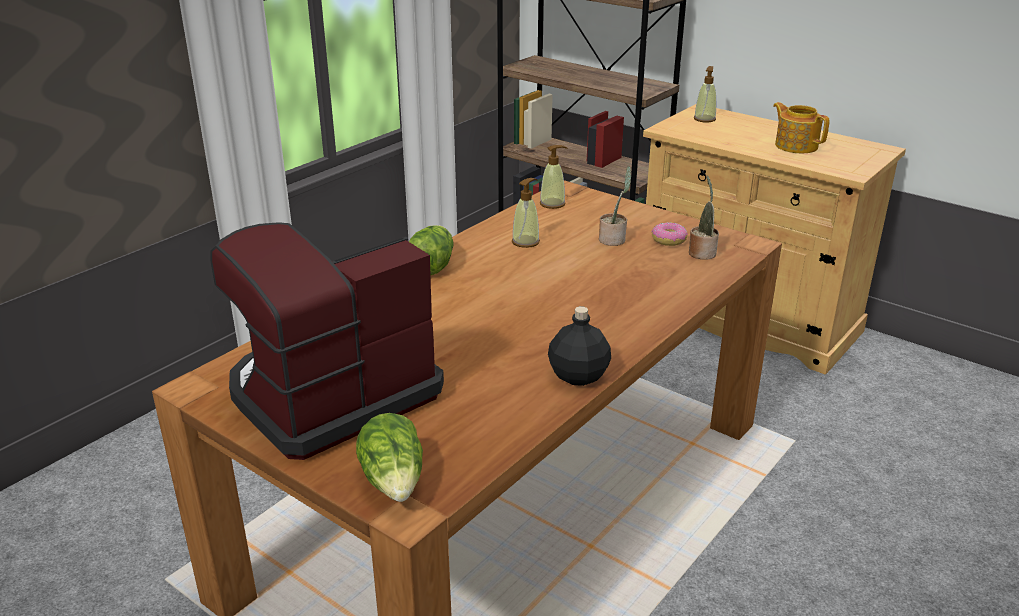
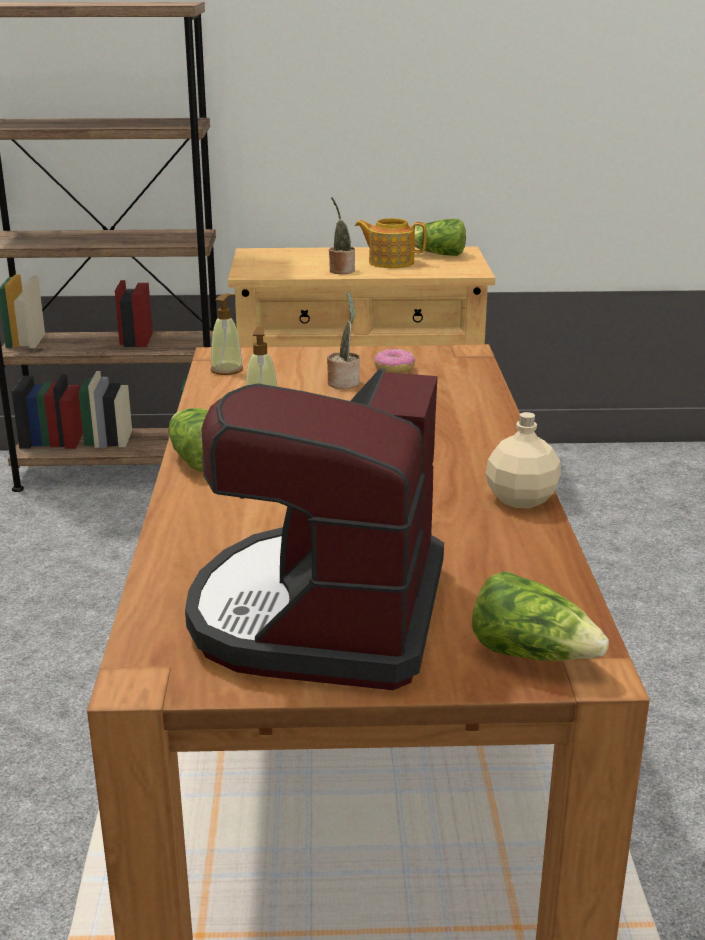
camera: 40 degrees left, 5 degrees down
black bottle [548,306,611,386] -> beige bottle [485,412,561,508]
potted plant [689,176,719,260] -> potted plant moved to [329,197,355,274]
soap dispenser [694,66,716,123] -> none
none -> lettuce [415,219,466,256]

